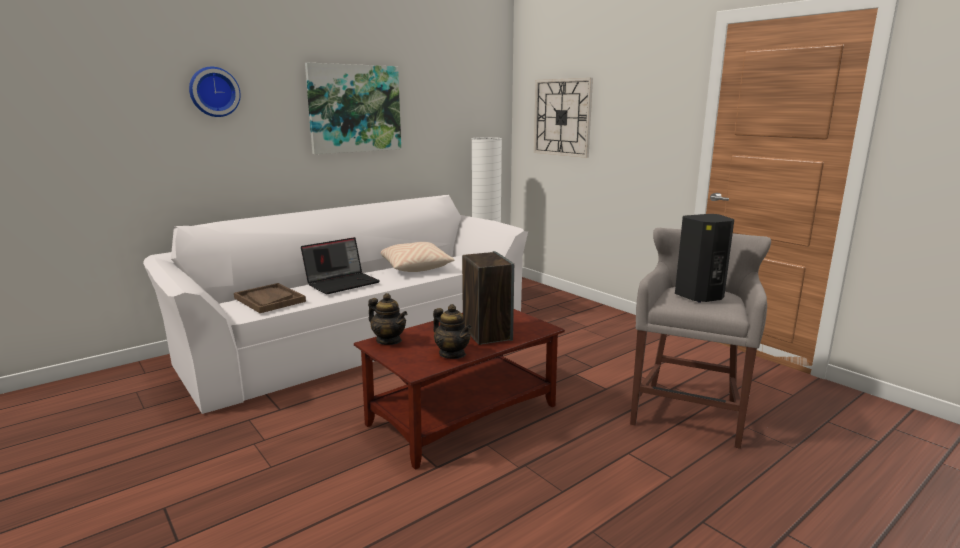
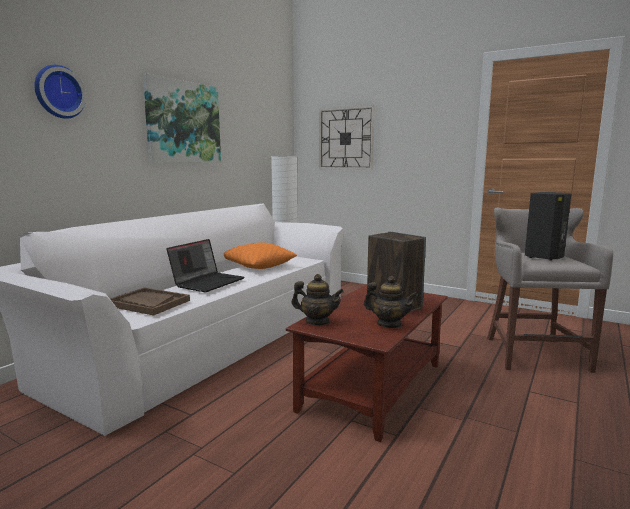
camera: 20 degrees left, 5 degrees down
beige pillow [381,242,455,272] -> orange pillow [224,242,297,269]

